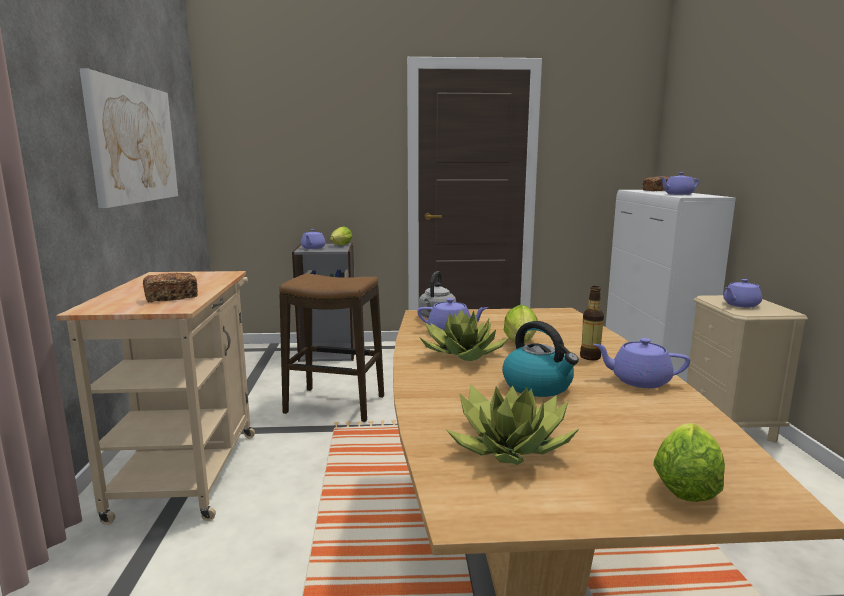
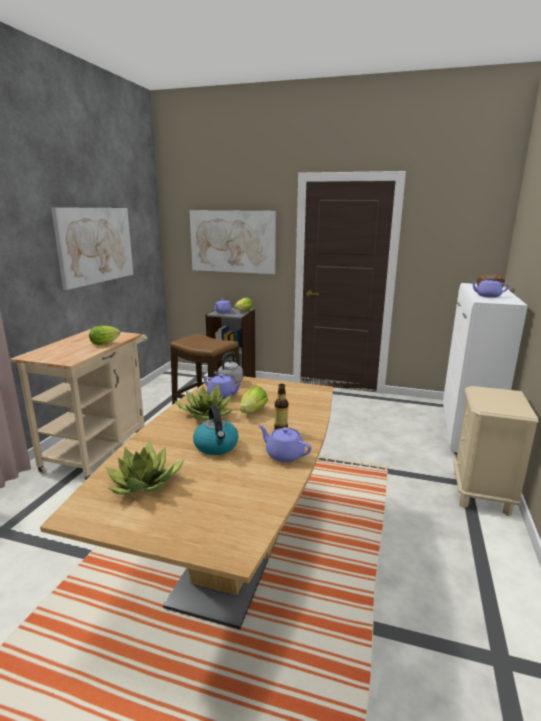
camera: 20 degrees right, 5 degrees up
bread [143,273,198,302] -> none
lettuce [653,423,725,502] -> lettuce moved to [89,325,120,345]
purple teapot [723,279,762,308] -> none
none -> picture [189,210,276,274]

